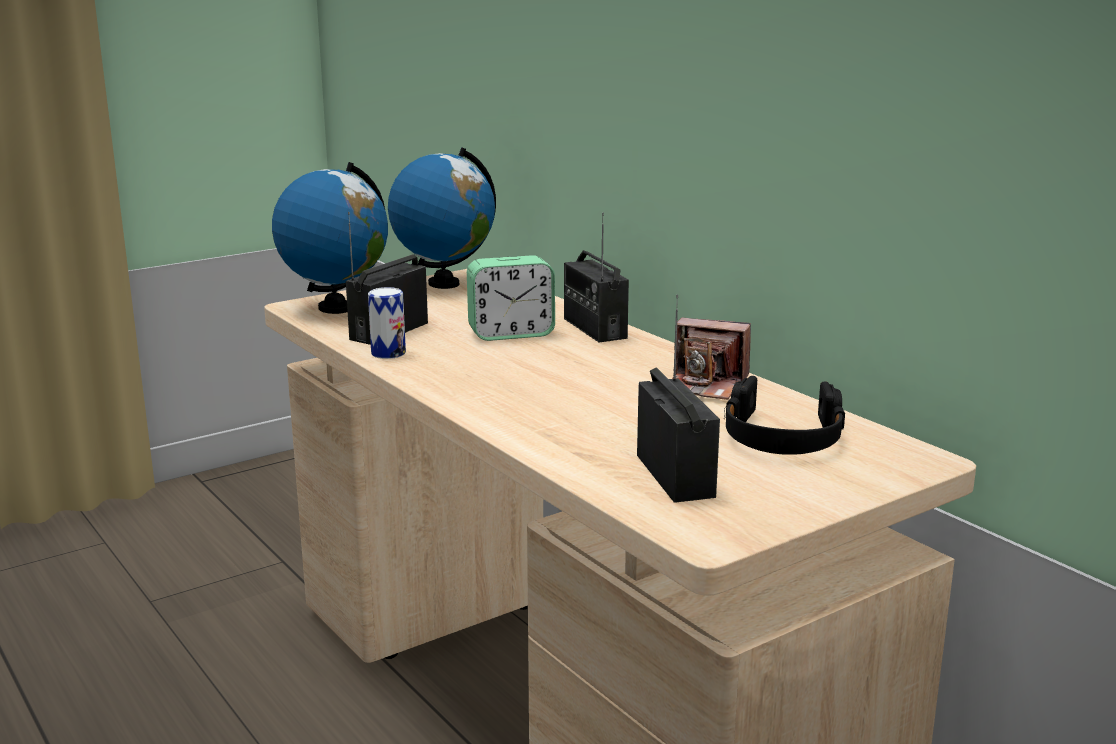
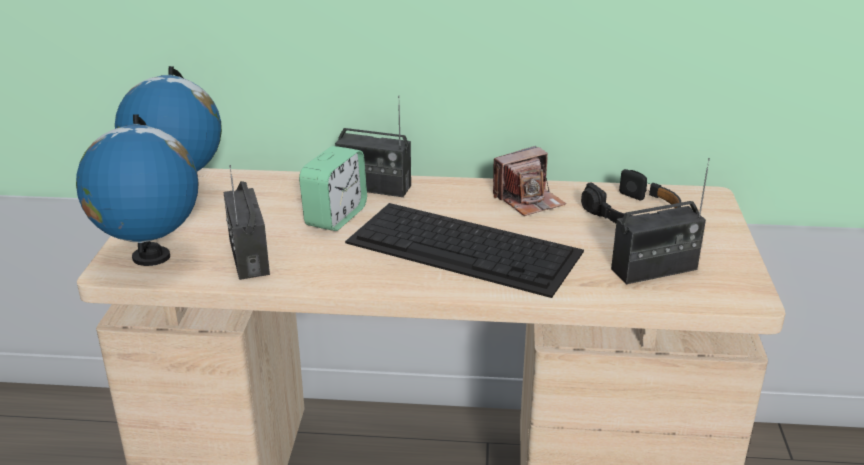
camera: 50 degrees left, 10 degrees up
can [368,287,406,359] -> none
radio [637,294,720,503] -> radio turned 135 degrees clockwise [611,158,710,284]
none -> keyboard [345,203,584,298]

